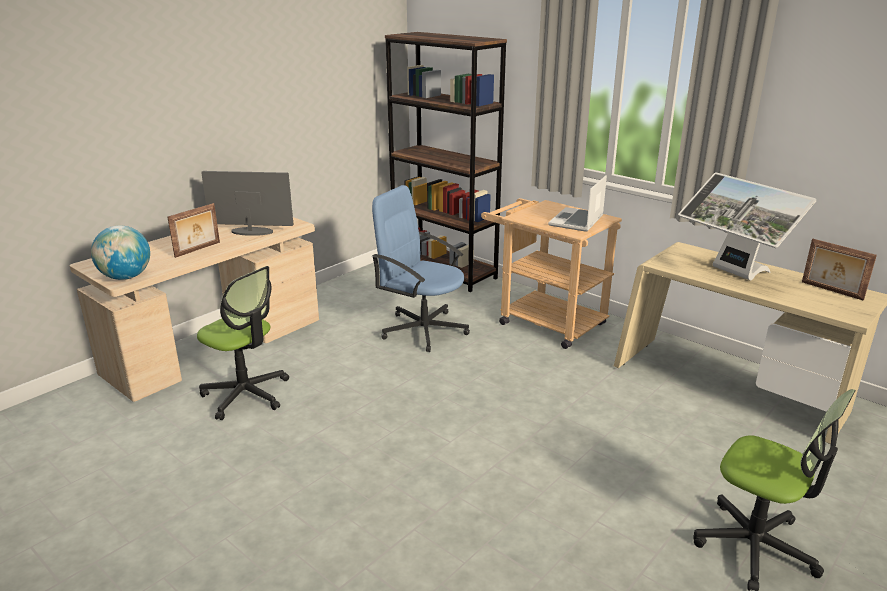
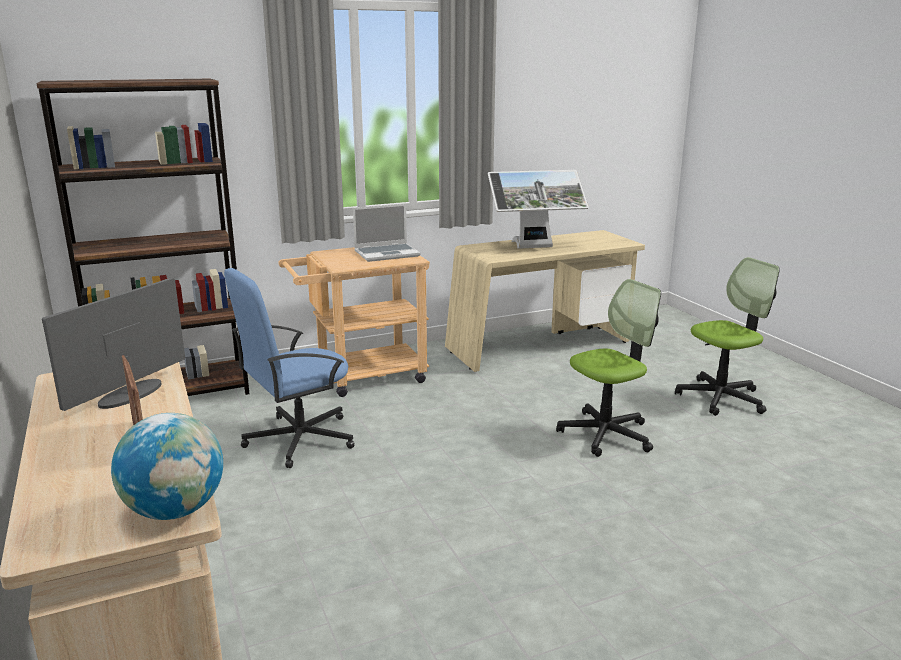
camera: 65 degrees left, 5 degrees down
office chair [197,266,289,420] -> office chair moved to [556,279,661,457]
laptop [548,175,607,232] -> laptop turned 75 degrees counterclockwise [353,204,421,262]
picture frame [802,239,877,301] -> none

